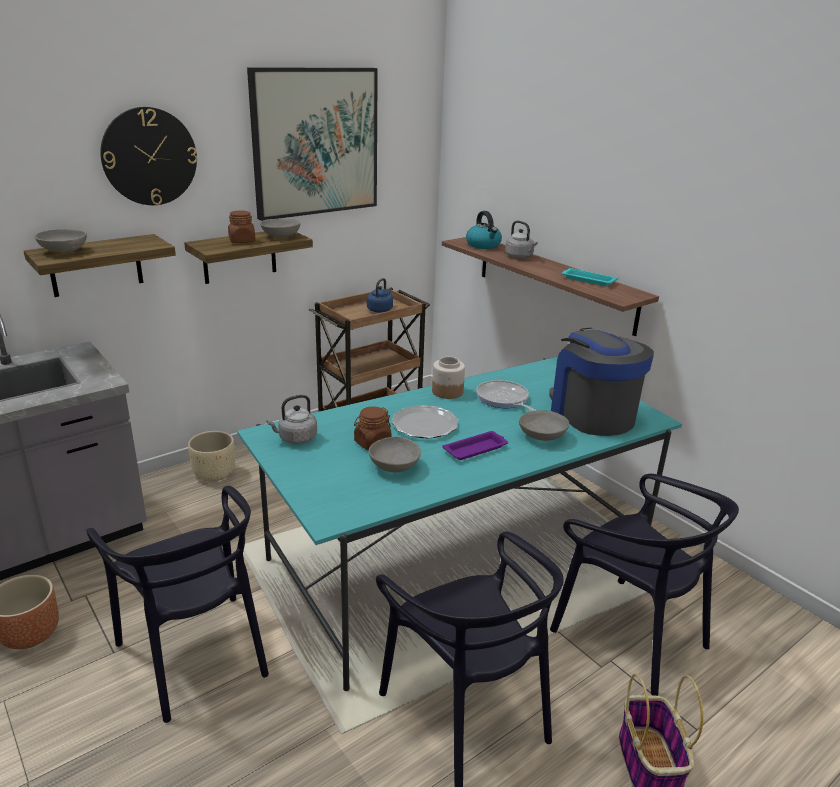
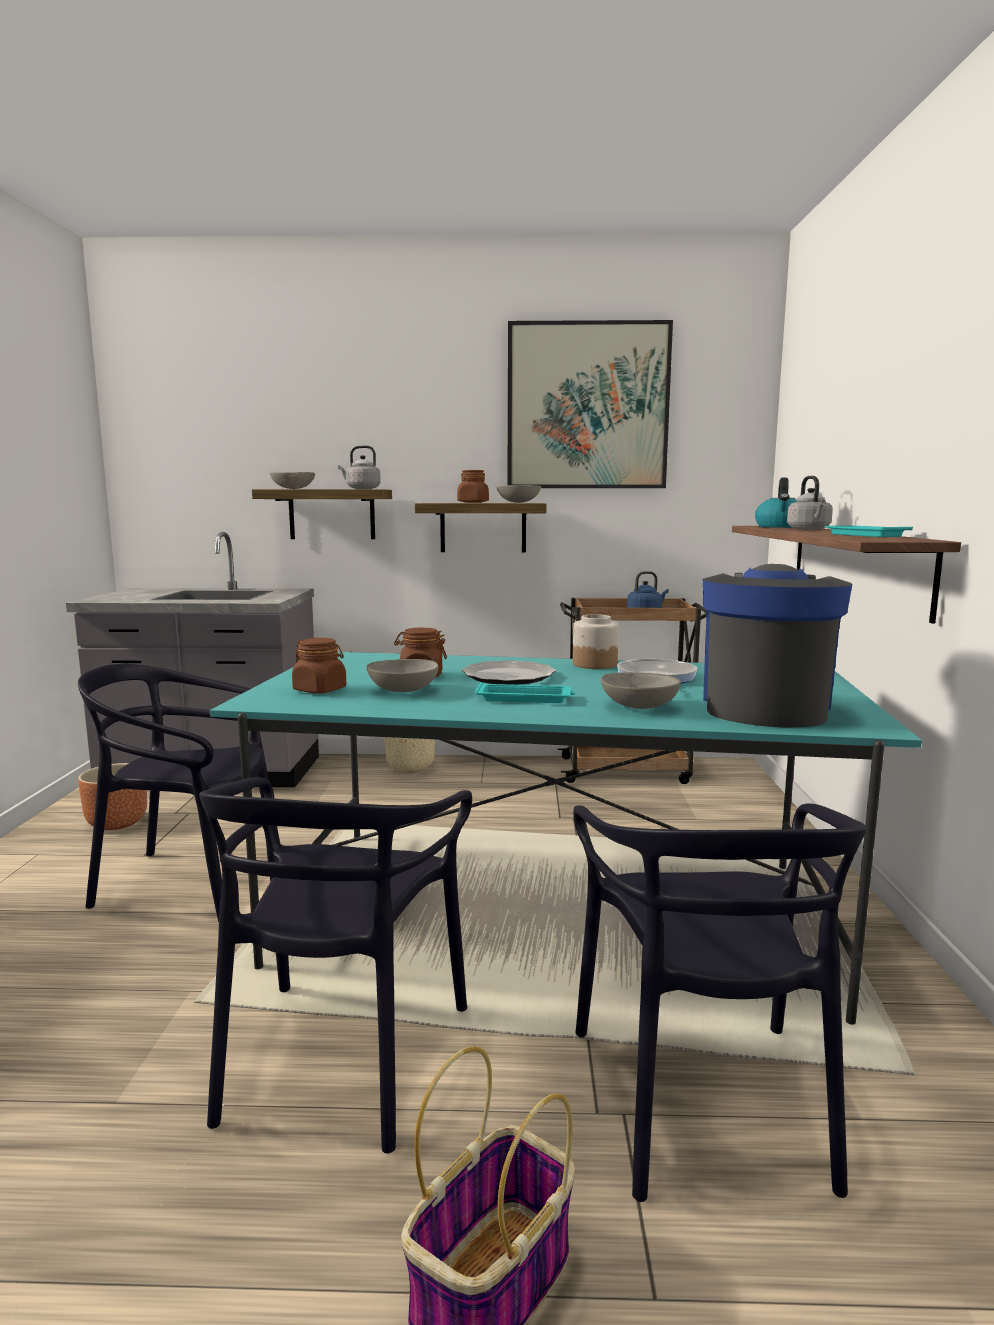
camera: 40 degrees right, 15 degrees down
black chair [86,486,269,723] -> black chair turned 90 degrees clockwise [78,664,280,922]
wall clock [100,107,197,205] -> none
grey kettle [266,395,317,444] -> grey kettle moved to [338,445,381,489]
purple tray [443,431,508,460] -> turquoise tray [475,682,576,703]
none -> brown jar [292,638,346,693]

